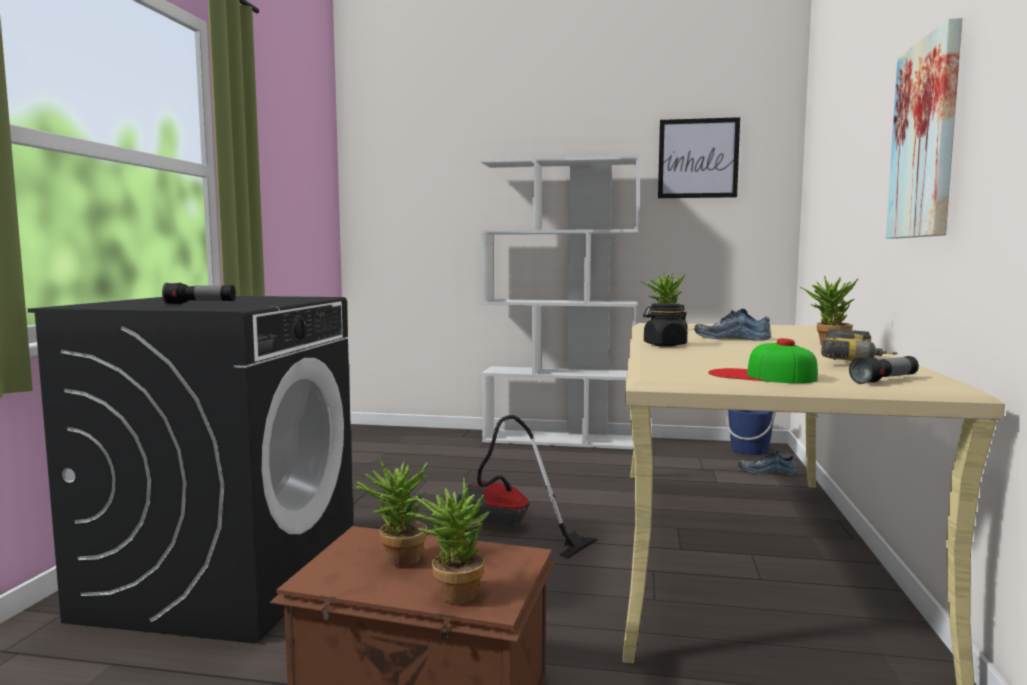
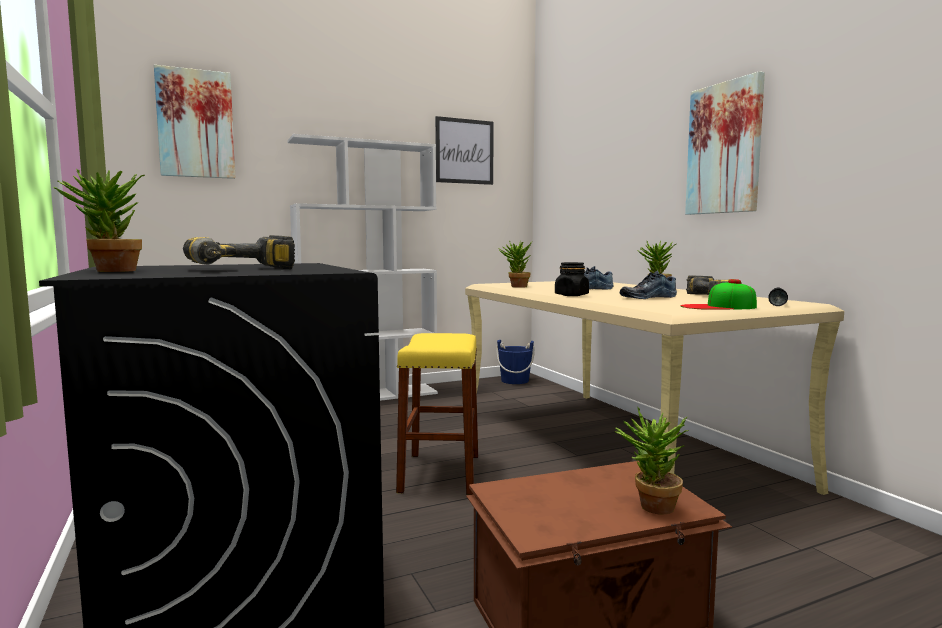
camera: 35 degrees left, 0 degrees up
flashlight [162,283,236,304] -> power drill [183,235,295,269]
potted plant [354,457,428,566] -> potted plant moved to [53,169,145,272]
vacuum cleaner [457,415,597,559] -> yellow stool [396,333,478,495]
shoe [738,450,797,475] -> shoe moved to [620,271,677,299]
none -> picture [154,65,235,179]

